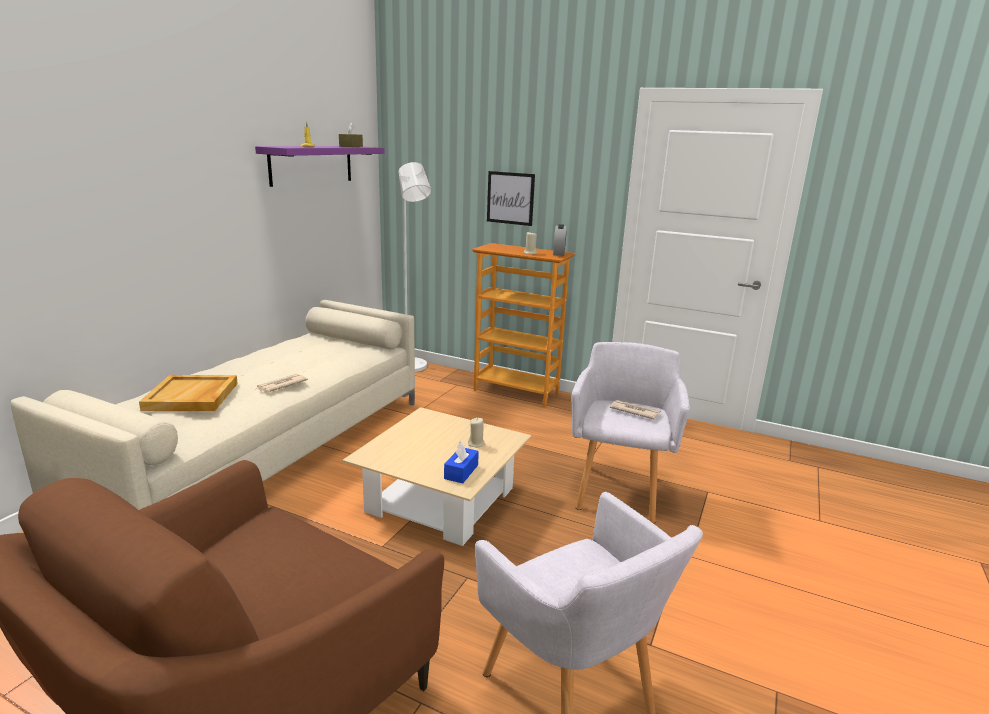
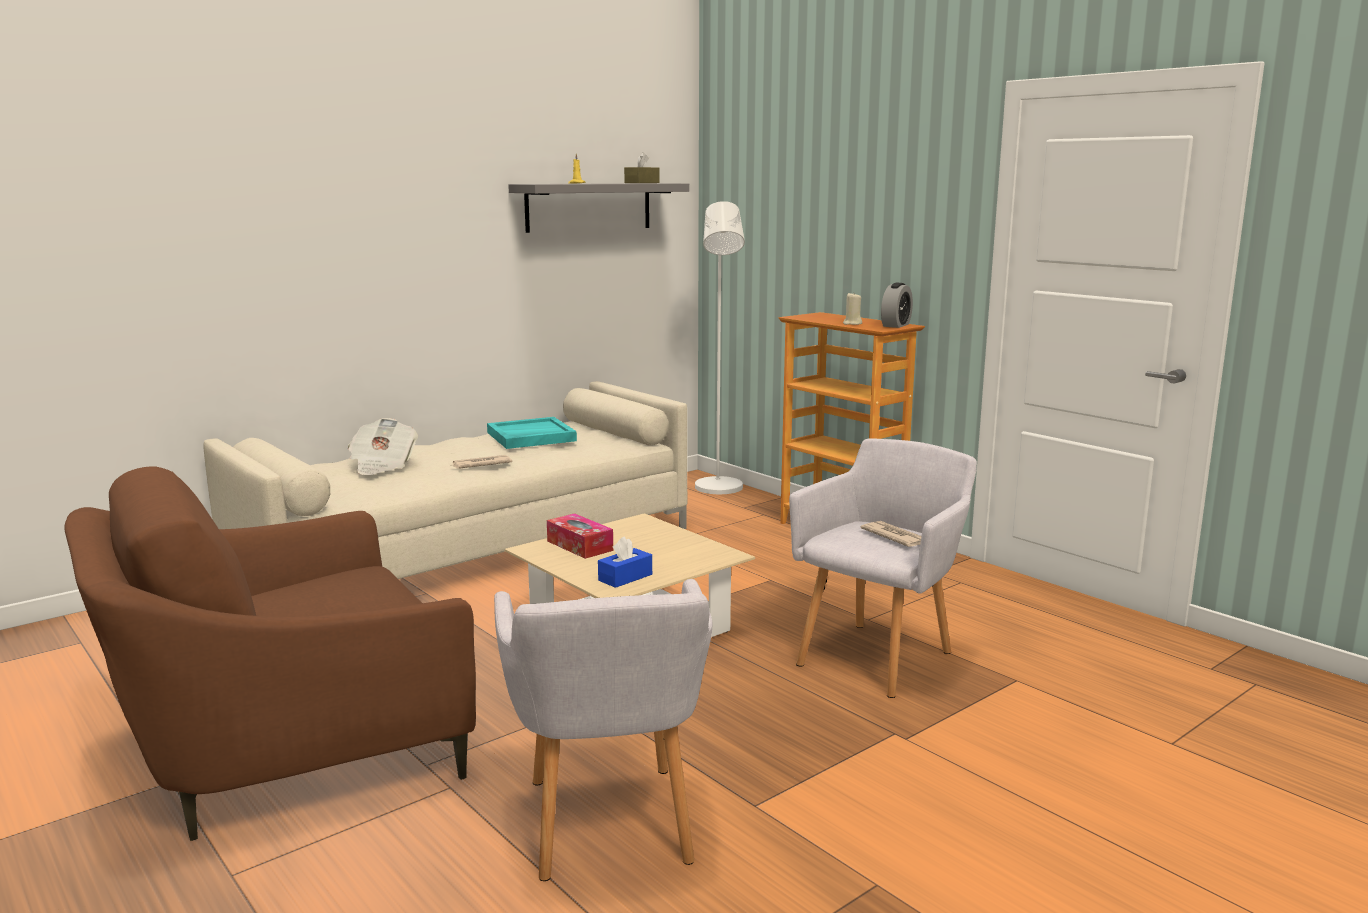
camera: 25 degrees right, 5 degrees down
beige tray [139,375,238,411] -> newspaper [348,418,418,475]
purple shelf [255,146,385,187] -> grey shelf [508,183,690,233]
beige candle [468,418,485,447] -> none
picture [487,171,535,226] -> none
none -> turquoise tray [487,417,577,449]
none -> tissue box [547,513,613,559]

